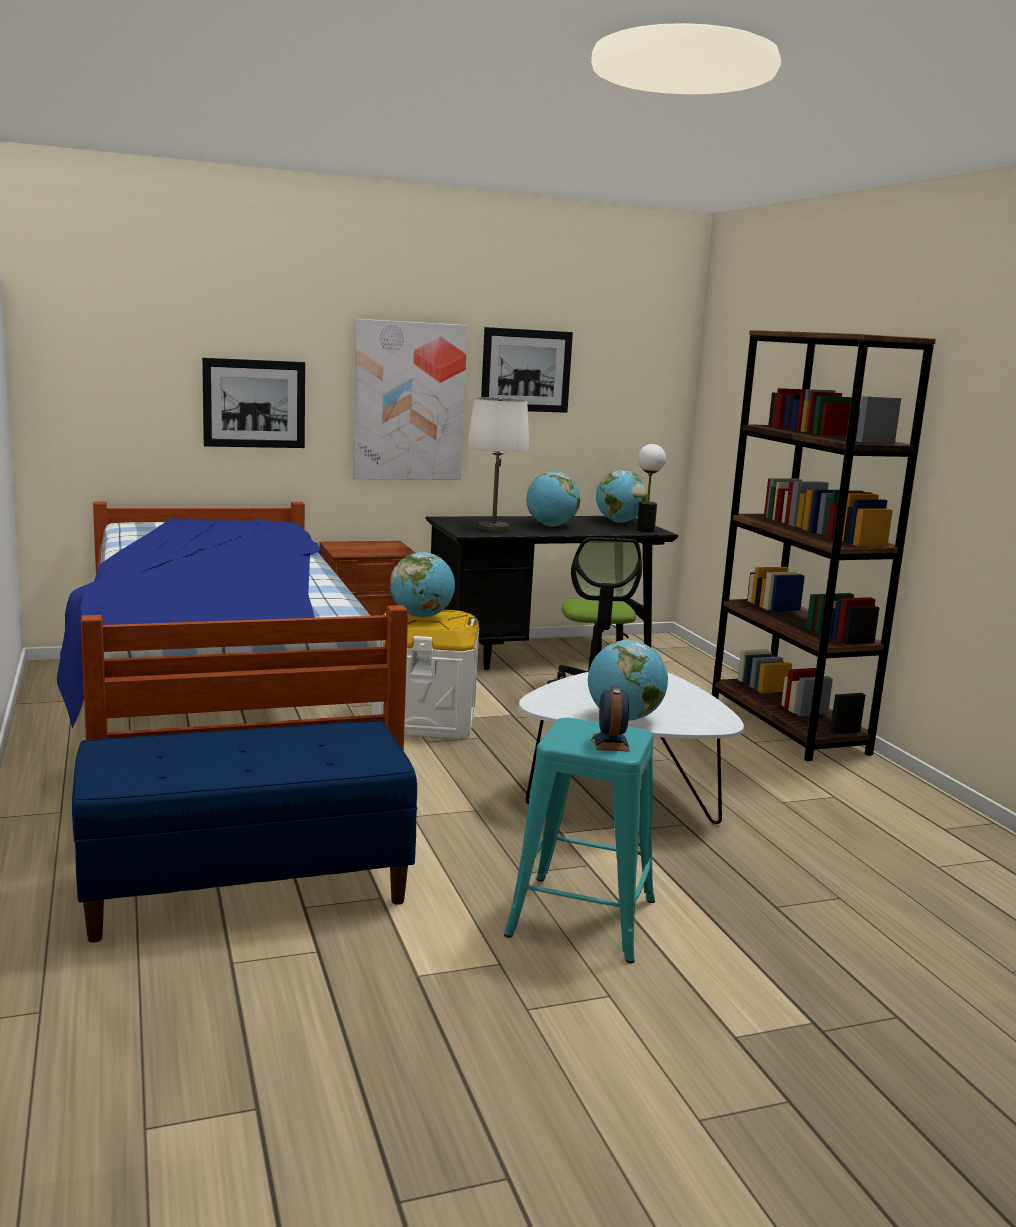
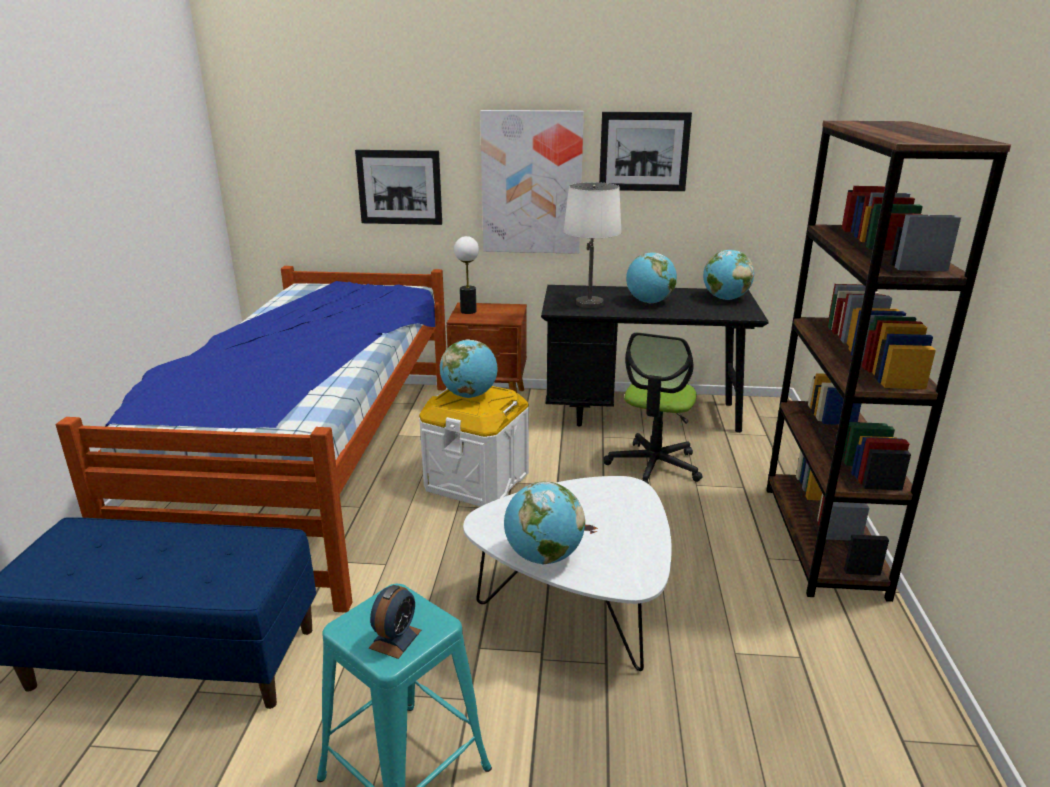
camera: 25 degrees right, 10 degrees up
table lamp [636,444,666,532] -> table lamp moved to [454,236,479,314]

